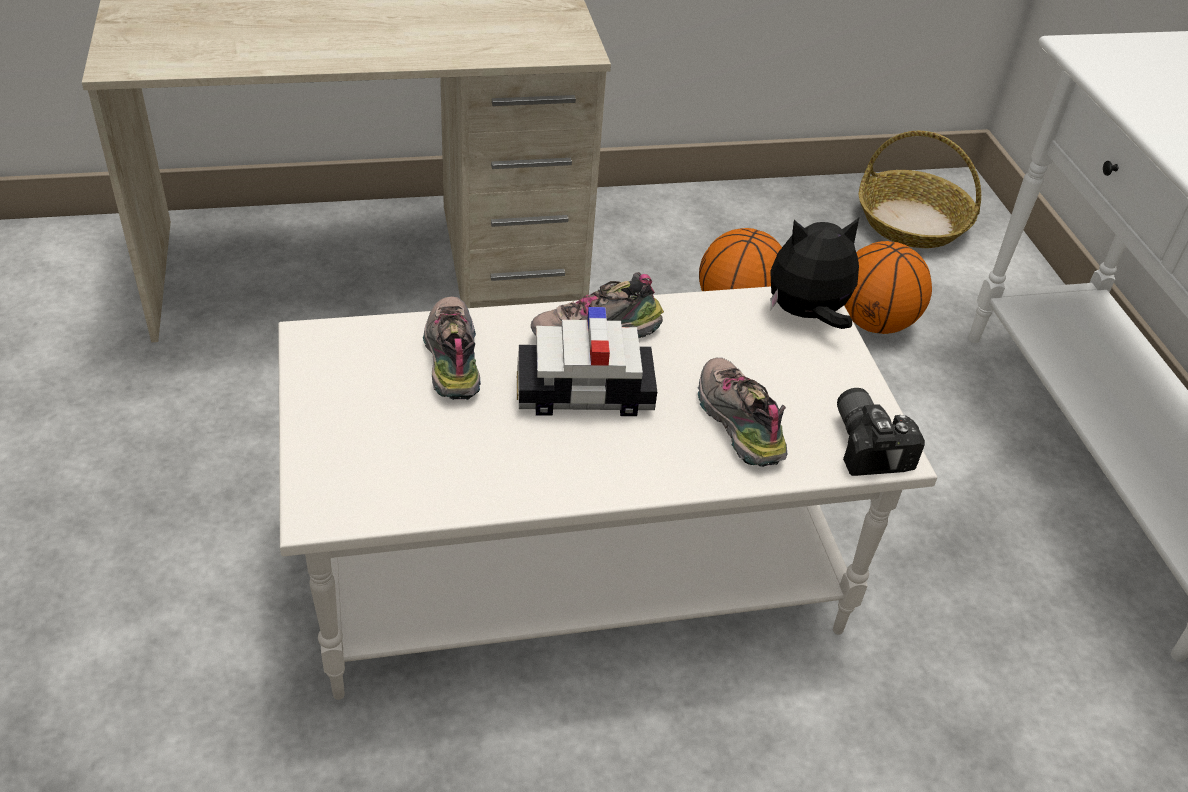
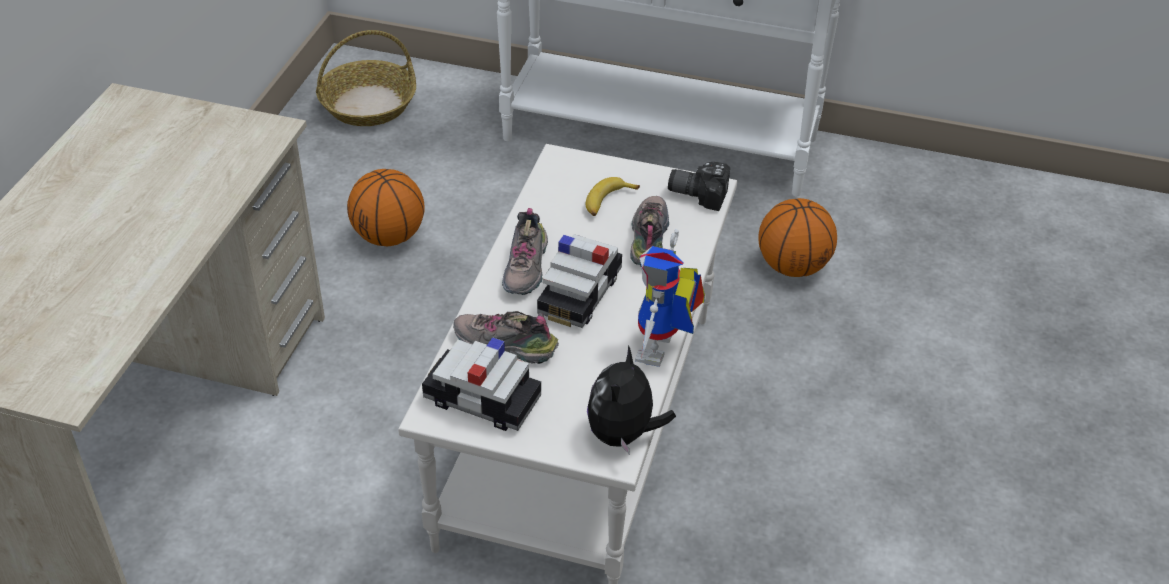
camera: 60 degrees left, 0 degrees up
shoe [698,358,787,467] -> shoe turned 90 degrees clockwise [630,196,669,267]
plush toy [770,218,859,329] -> plush toy moved to [587,345,676,455]
basketball [844,241,932,334] -> basketball moved to [758,198,837,277]
none -> toy car [422,337,541,431]
none -> banana [586,177,640,216]
none -> toy robot [635,230,705,367]

